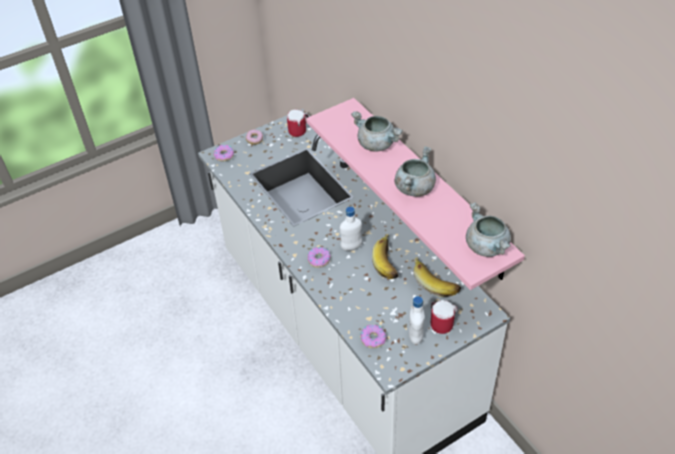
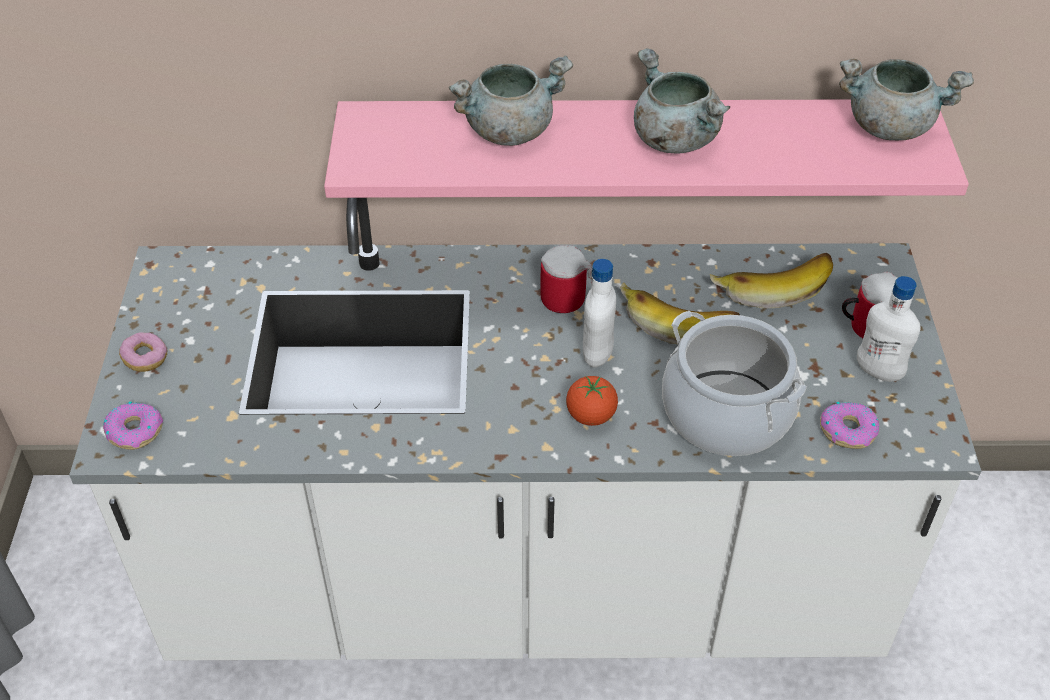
camera: 60 degrees left, 0 degrees up
mug [287,109,309,137] -> mug moved to [540,245,592,313]
donut [308,247,331,268] -> tomato [566,376,618,426]
none -> cooking pot [662,311,807,456]

